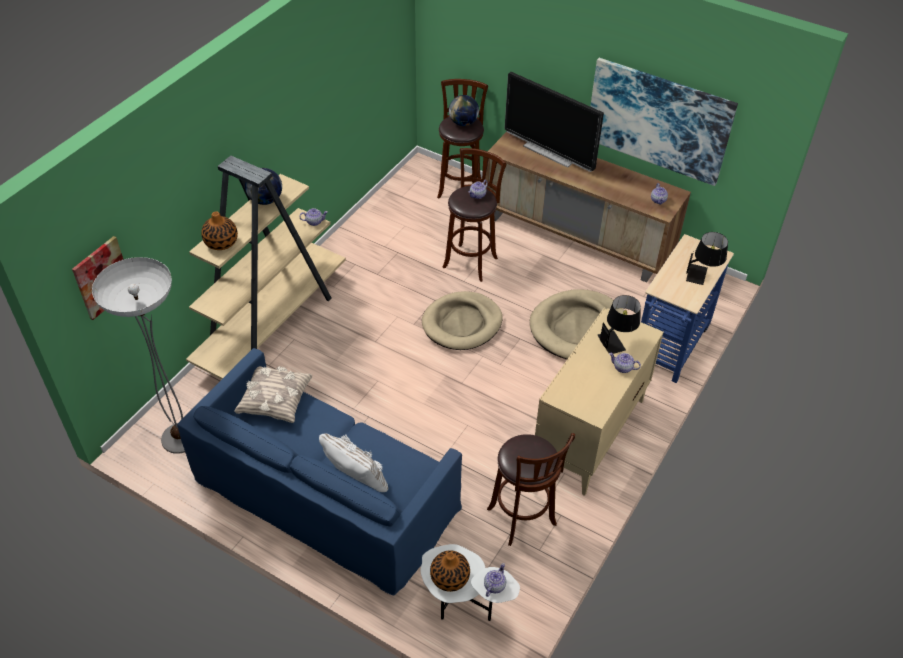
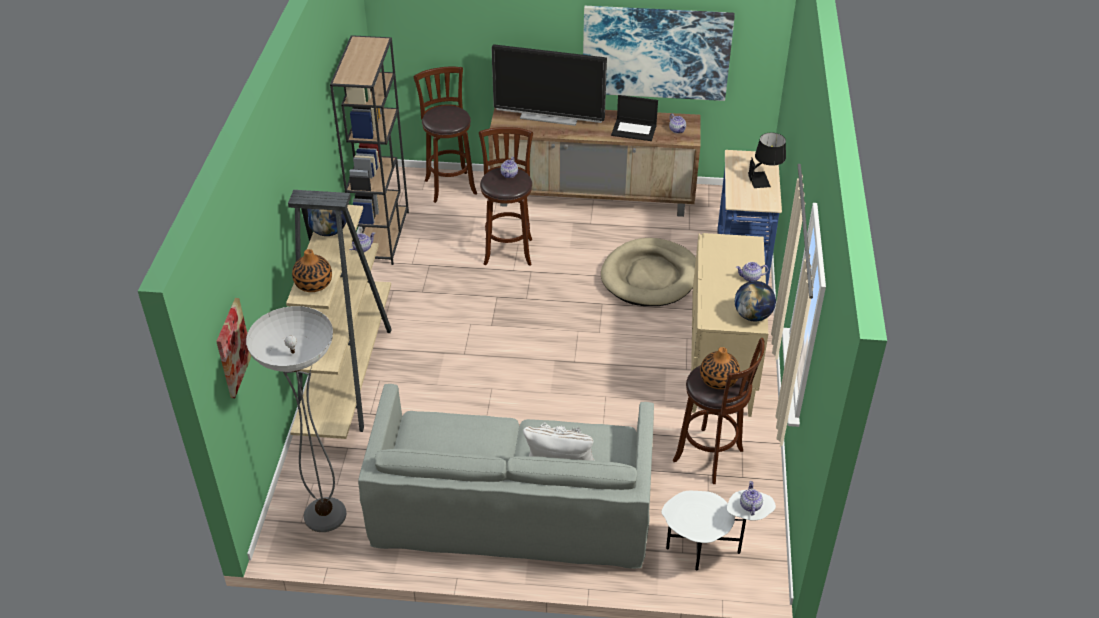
camera: 25 degrees left, 5 degrees down
blue sofa [177,348,462,595] -> grey sofa [358,384,654,569]
beige pillow [234,366,312,423] -> none
beige dog bed [422,291,503,350] -> none
vase [430,551,470,592] -> vase moved to [700,347,740,389]
globe [449,95,479,126] -> globe moved to [735,281,776,322]
black table lamp [598,295,641,355] -> none
none -> bookcase [330,35,409,265]
none -> laptop [611,95,658,141]

